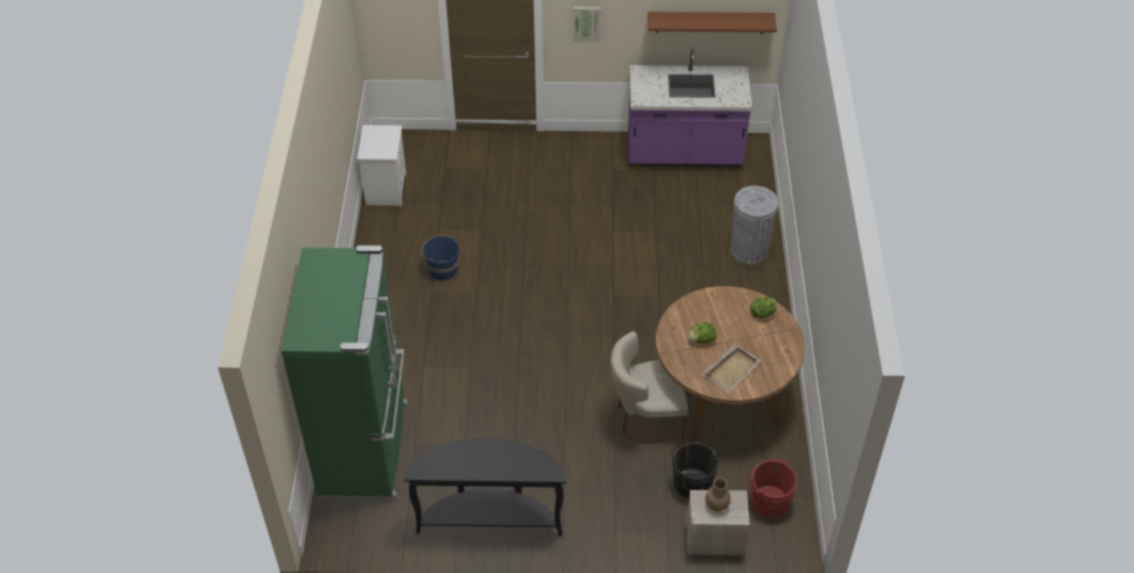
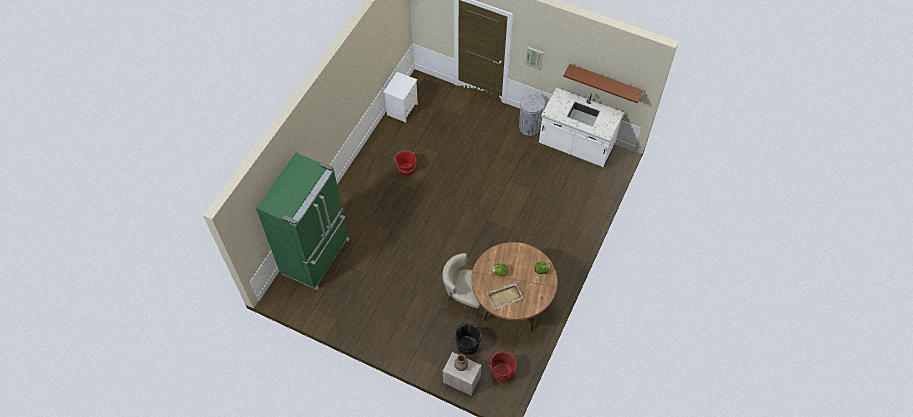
camera: 25 degrees right, 10 degrees up
black console table [404,438,566,536] -> none
blue bucket [421,235,459,281] -> red bucket [395,150,416,176]
purple counter [628,49,752,167] -> white counter [539,88,624,167]
grey trash can [730,186,778,265] -> grey trash can moved to [519,93,545,136]

